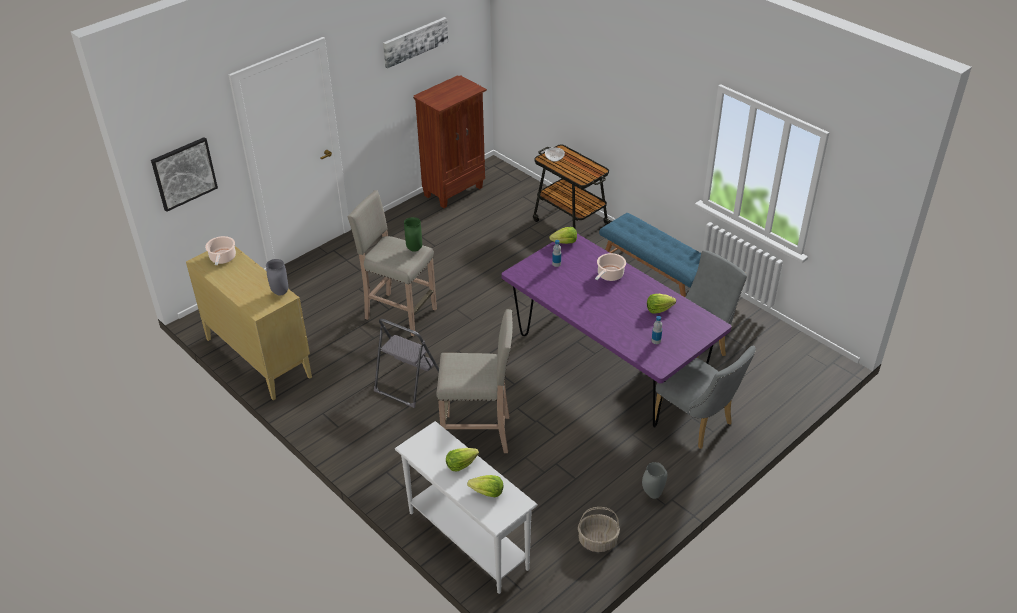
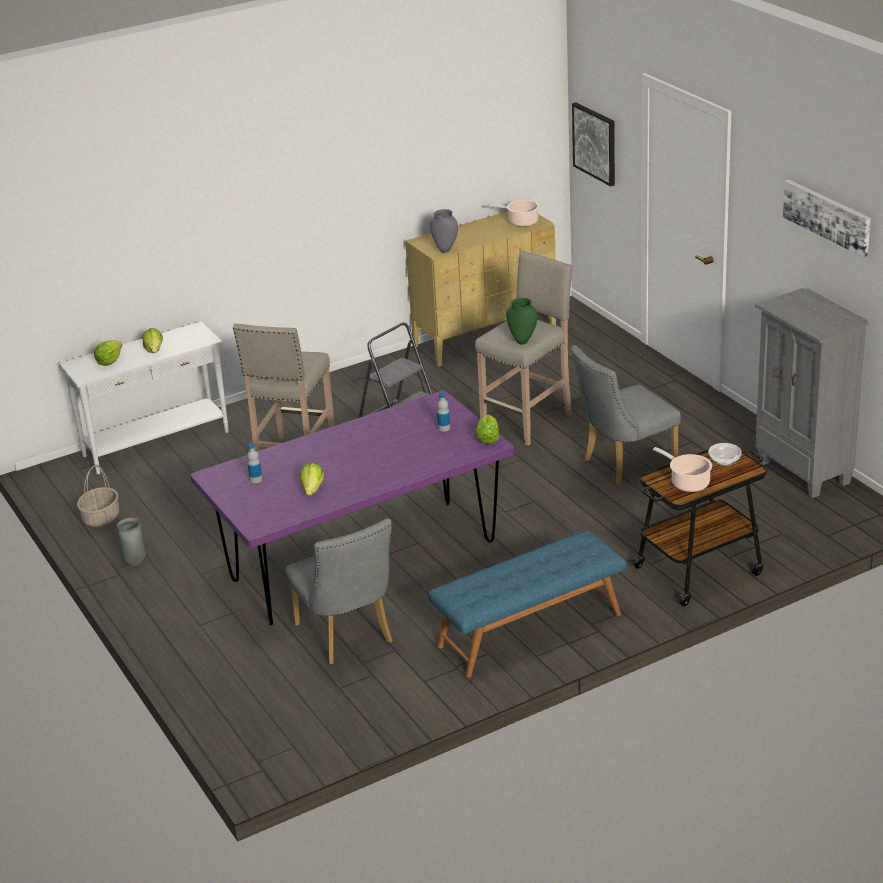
camera: 105 degrees right, 10 degrees down
brown cabinet [413,75,487,208] -> grey cabinet [755,288,869,498]
cooking pot [595,253,626,281] -> cooking pot moved to [653,447,712,492]
grey chair [655,346,756,449] -> grey chair moved to [571,345,681,486]

